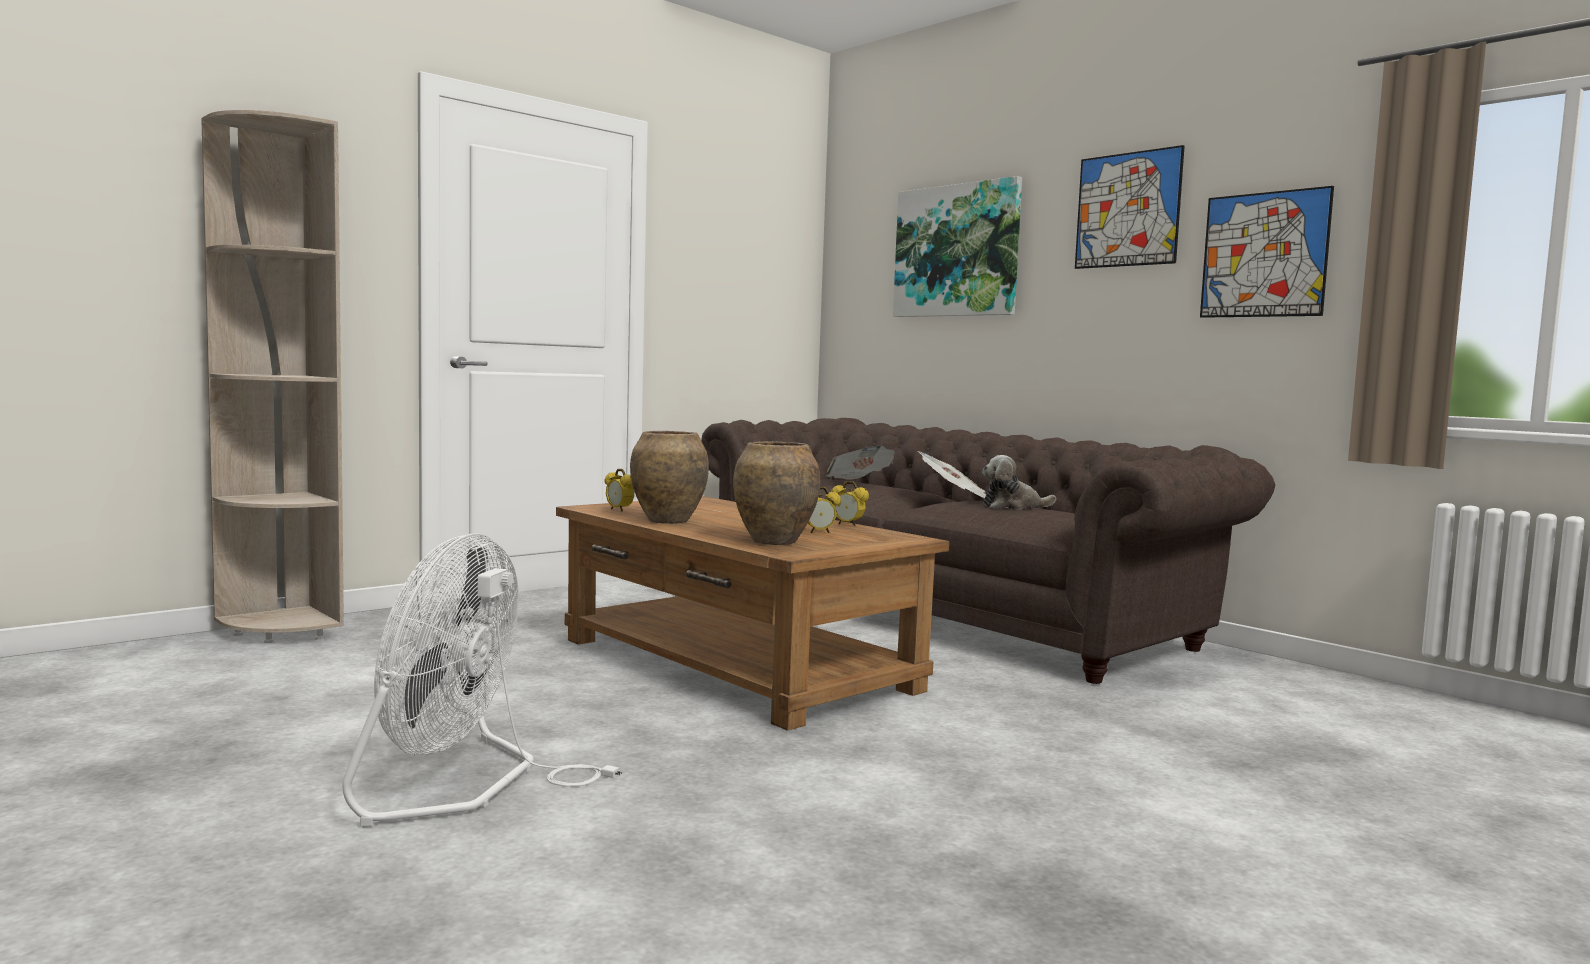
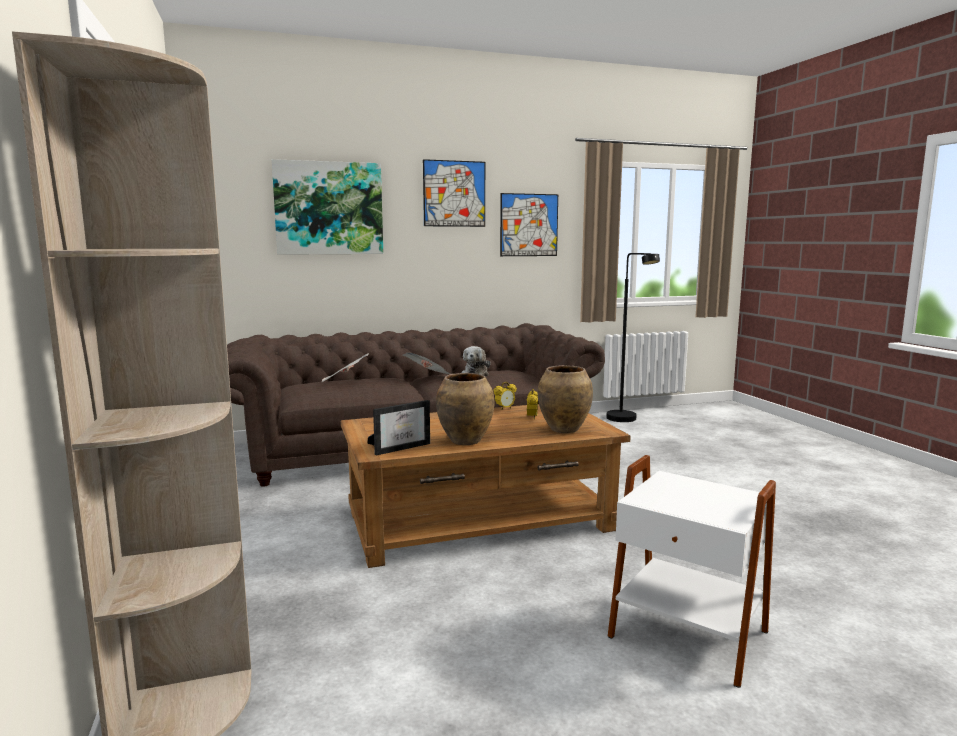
camera: 65 degrees left, 5 degrees up
white fan [343,533,622,827] -> white side table [607,455,776,688]
alarm clock [605,469,634,512] -> picture frame [367,400,430,456]
none -> black floor lamp [606,253,660,422]

